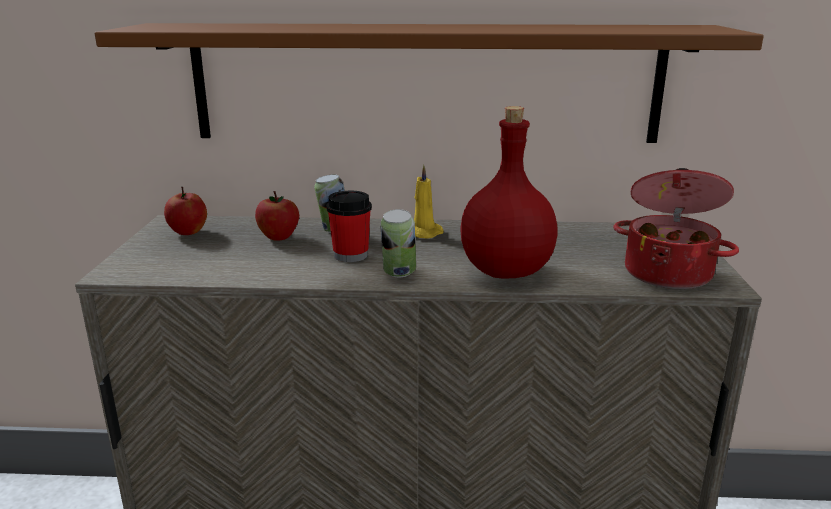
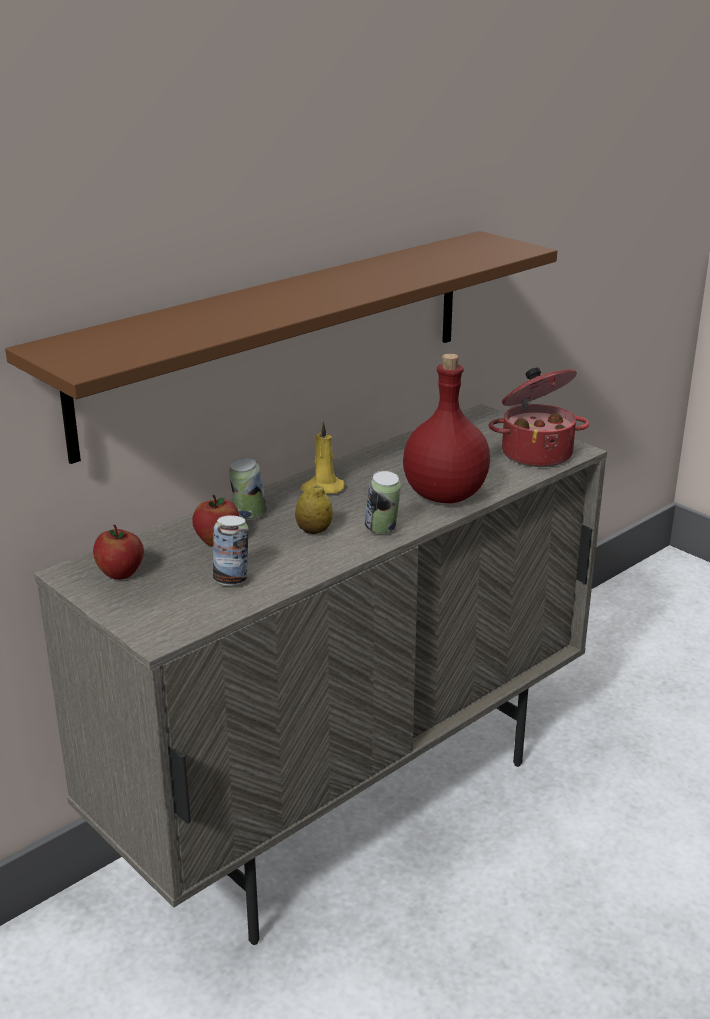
camera: 45 degrees left, 5 degrees up
cup [326,191,372,262] -> lemon [295,484,333,534]
none -> can [213,515,248,586]

